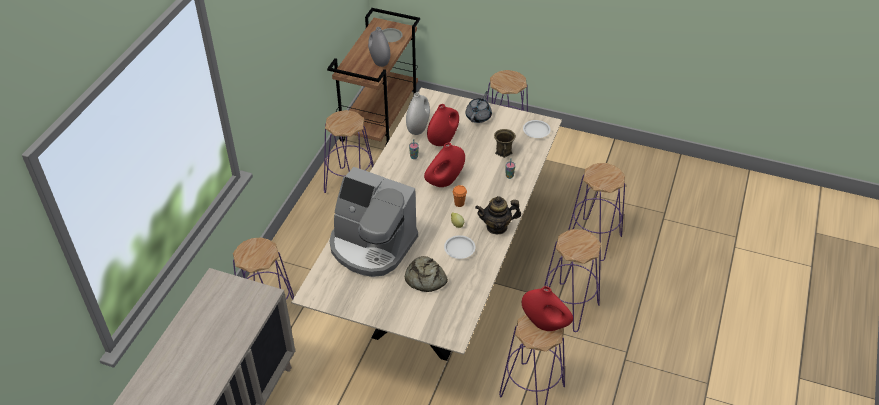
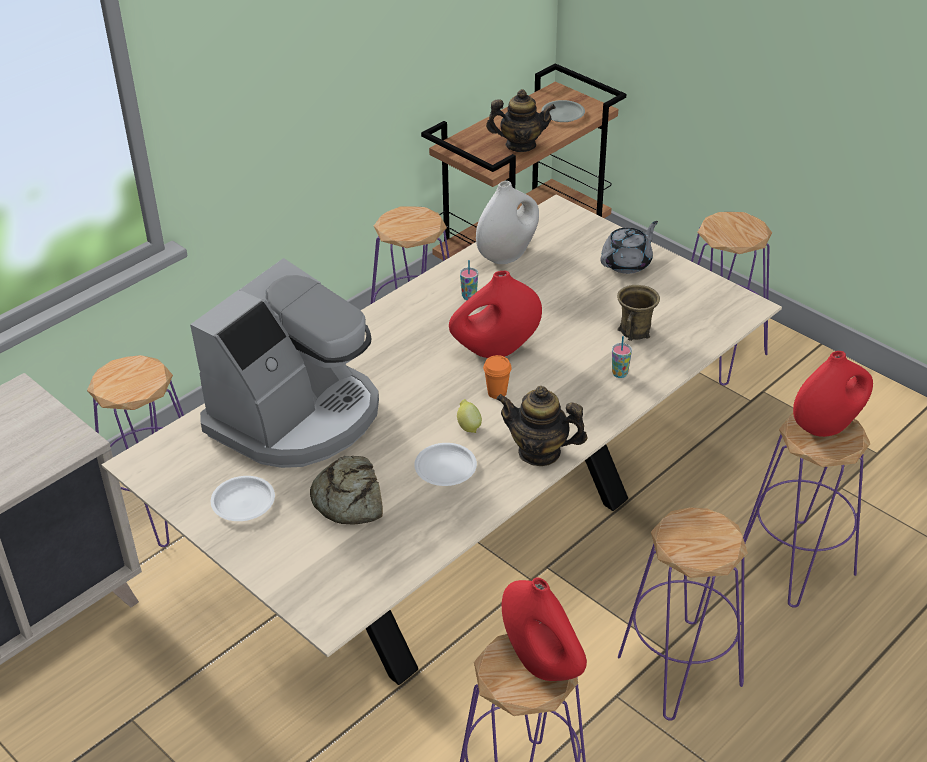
camera: 25 degrees right, 5 degrees down
coffee machine [330,167,418,277] -> coffee machine turned 105 degrees counterclockwise [190,258,379,468]
grey vase [368,27,390,67] -> teapot [486,89,556,152]
red vase [427,104,459,146] -> red vase moved to [793,351,873,437]
white plate [523,120,551,138] -> white plate moved to [211,476,275,521]

